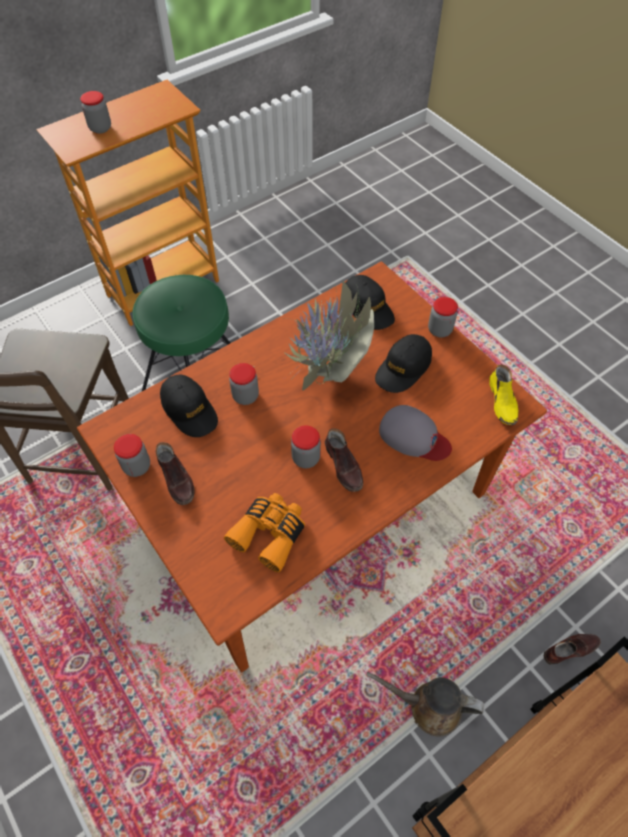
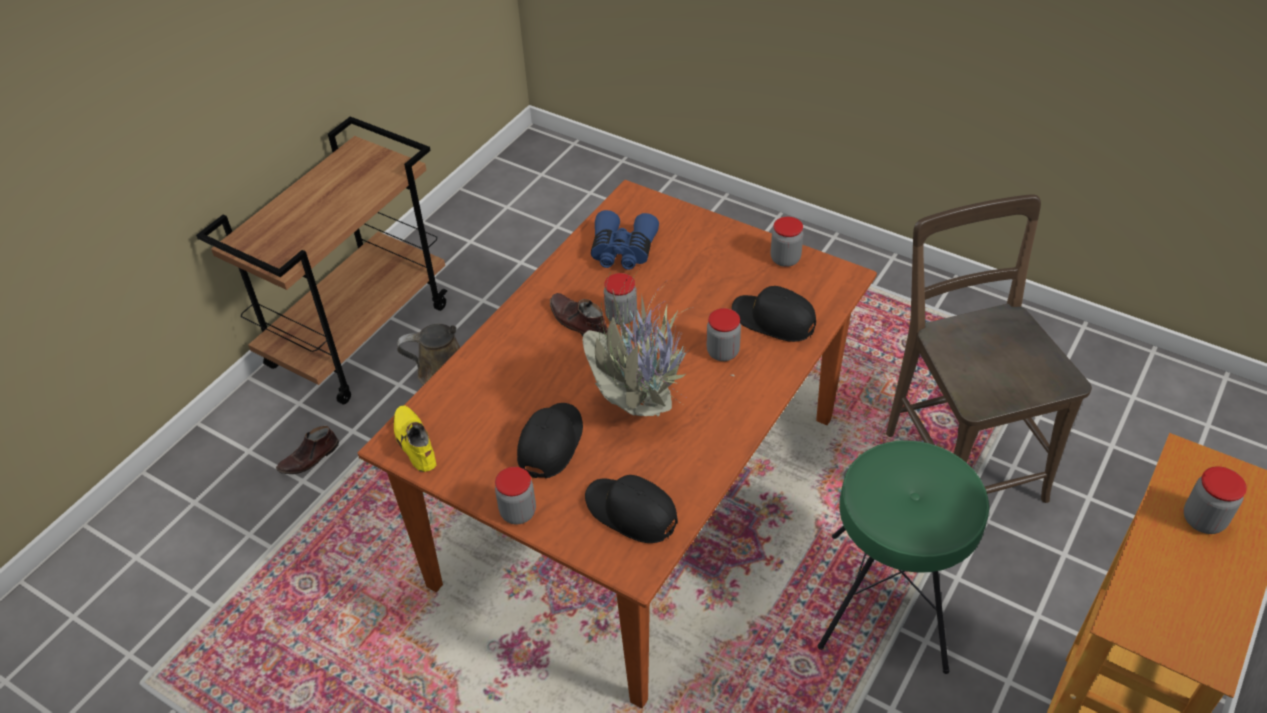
camera: 160 degrees right, 10 degrees down
brown shoe [156,442,194,505] -> none
orange binoculars [224,493,305,573] -> blue binoculars [591,210,659,270]
grey cap [379,405,452,461] -> none

